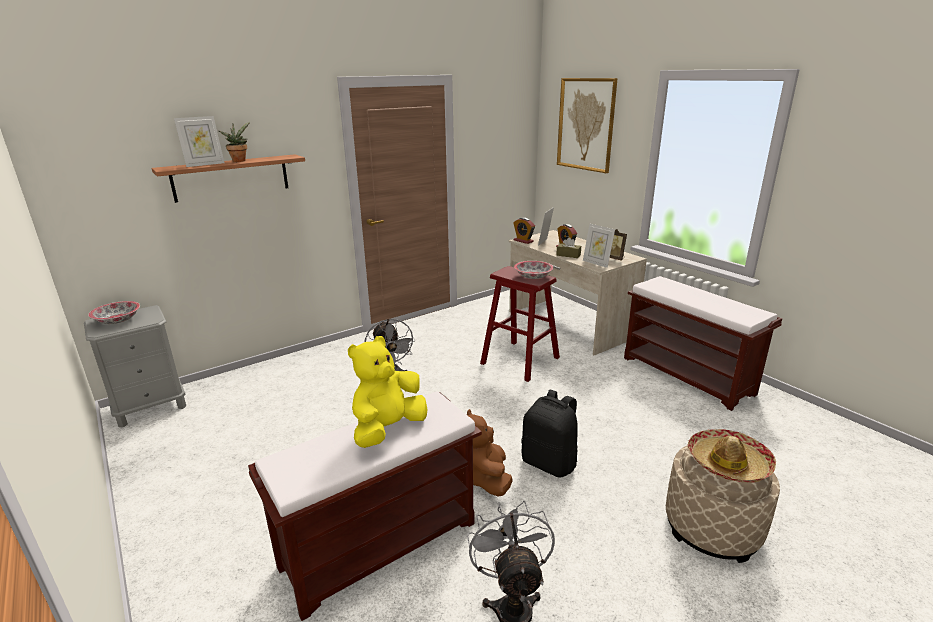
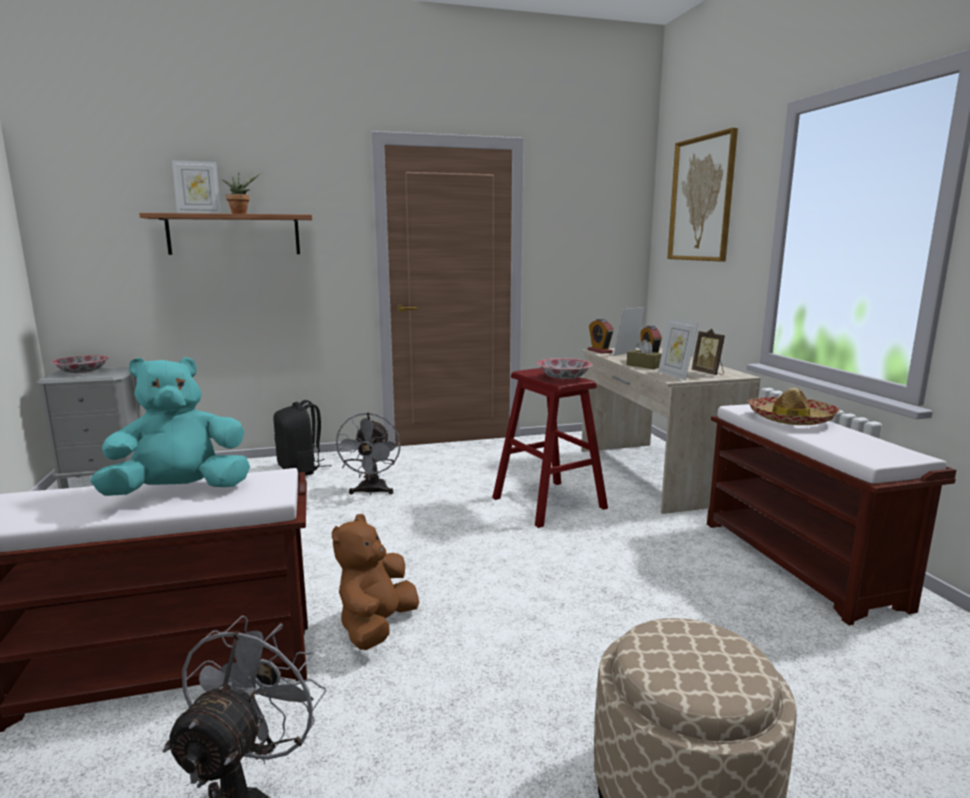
camera: 20 degrees right, 10 degrees down
yellow plush toy [348,336,428,448] -> turquoise plush toy [90,357,250,496]
black backpack [521,390,578,478] -> black backpack moved to [273,400,332,476]
hat [688,429,776,483] -> hat moved to [748,388,840,425]

